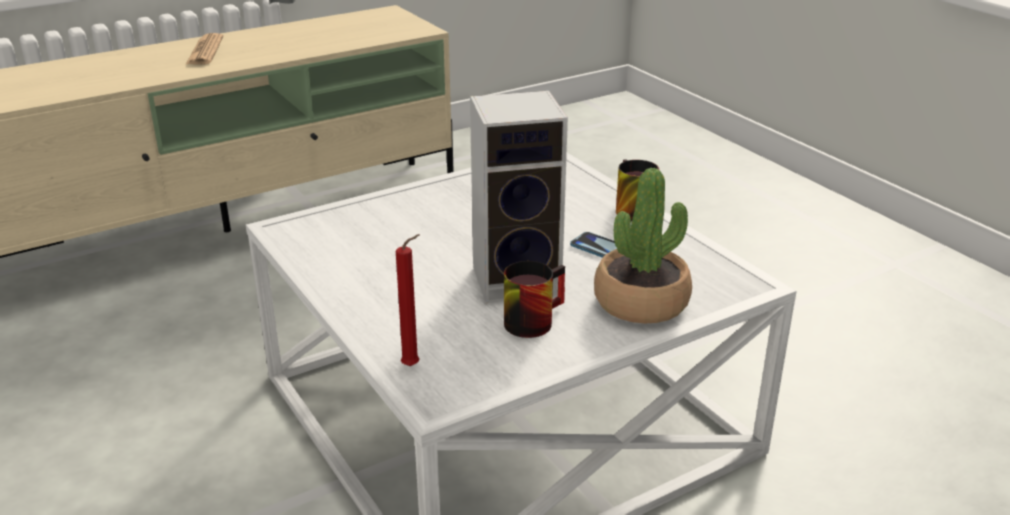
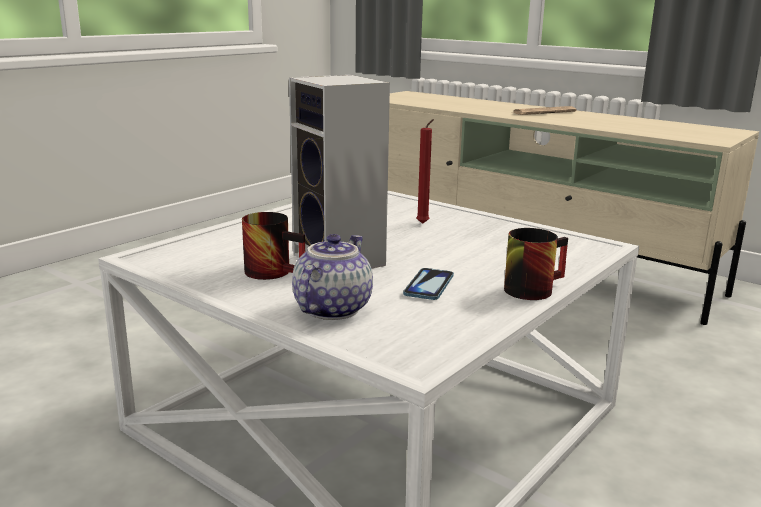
camera: 70 degrees right, 10 degrees down
red candle [396,234,420,366] -> red candle moved to [416,119,434,224]
potted plant [594,168,692,323] -> teapot [292,234,373,320]

